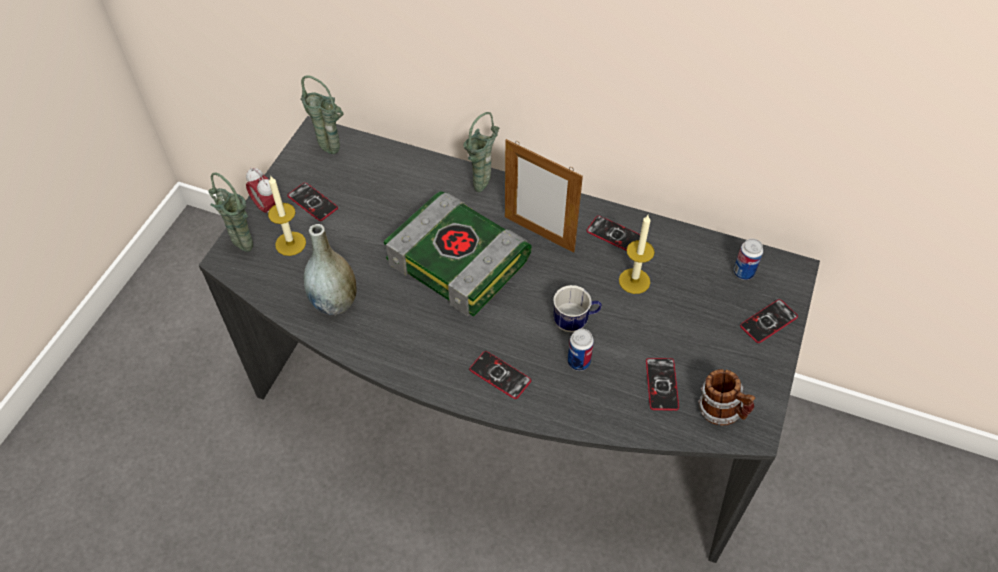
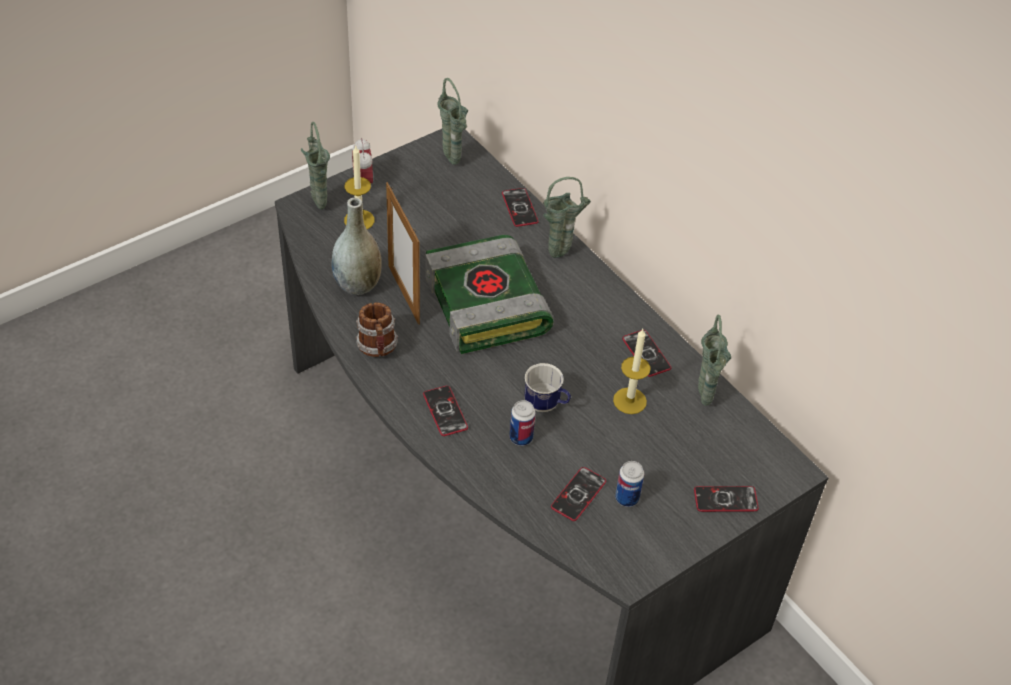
camera: 30 degrees right, 5 degrees down
phone [287,183,338,221] -> phone moved to [502,188,539,227]
picture frame [505,139,583,253] -> picture frame moved to [386,182,420,325]
mug [698,369,755,425] -> mug moved to [356,303,398,357]
can [733,239,763,280] -> can moved to [615,461,644,507]
none -> green vase [698,315,731,406]

